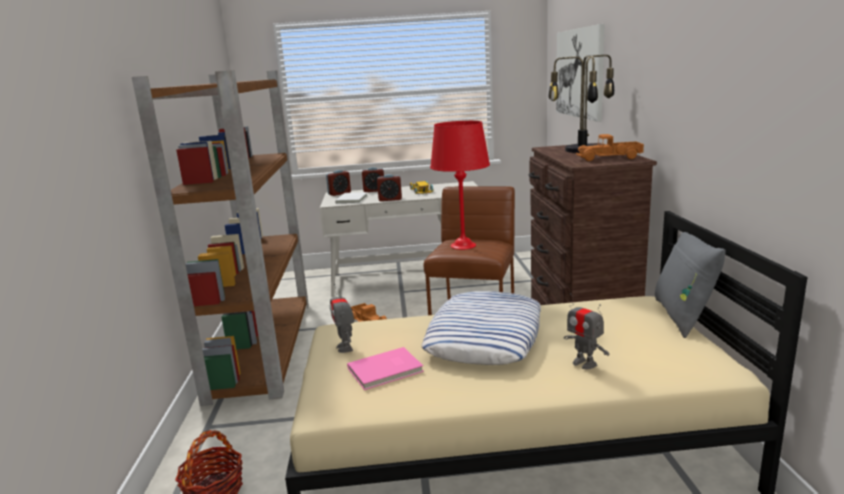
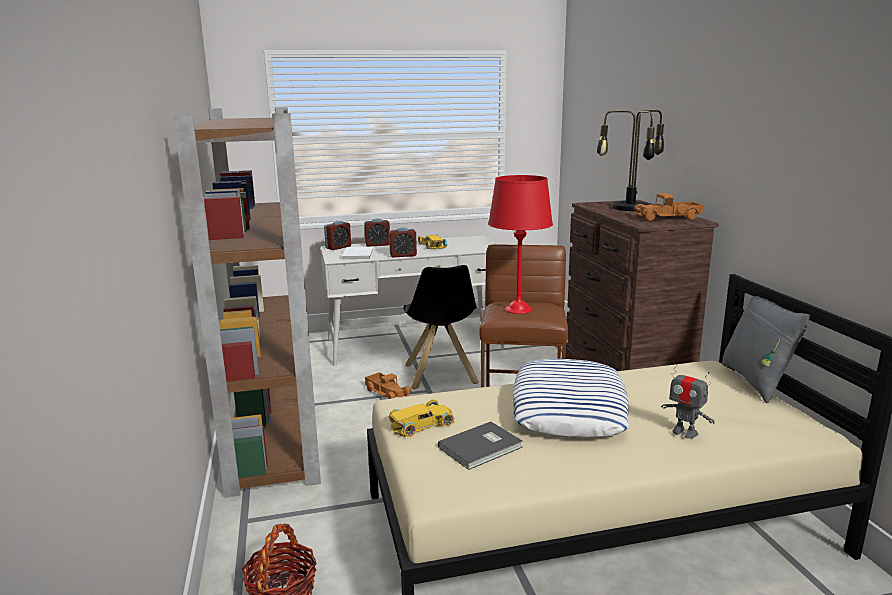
camera: 10 degrees left, 0 degrees up
toy robot [330,284,355,353] -> yellow toy car [389,400,455,437]
pink book [347,347,424,390] -> grey book [438,422,523,470]
picture [556,24,605,122] -> none
none -> black chair [403,265,479,389]

